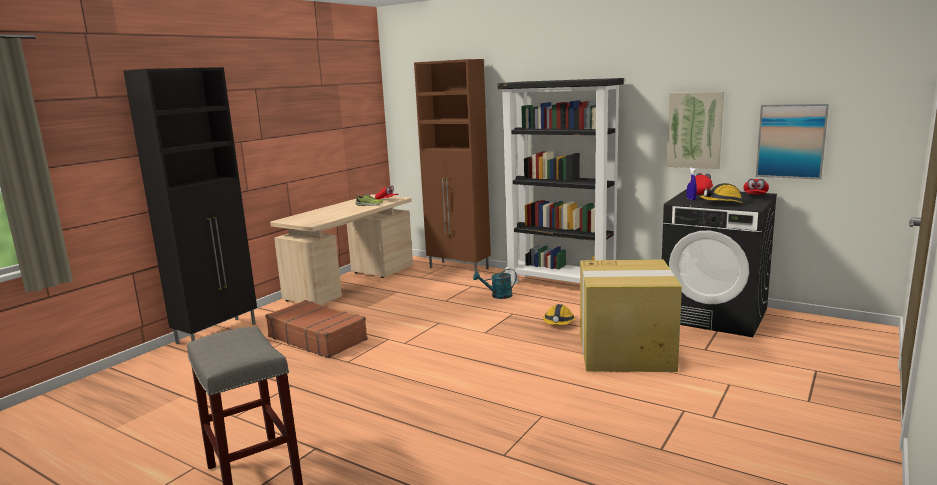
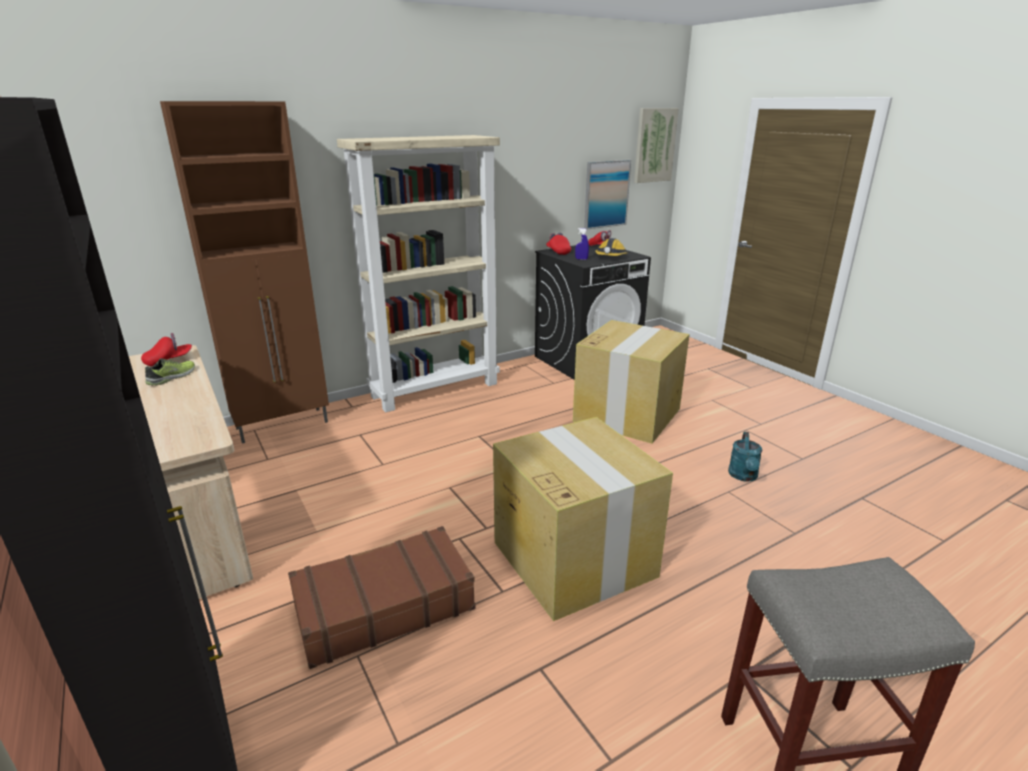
camera: 65 degrees left, 10 degrees up
turquoise watering can [473,269,517,299] -> turquoise watering can moved to [728,432,762,482]
black bookcase [498,78,624,284] -> beige bookcase [337,135,500,412]
hard hat [543,304,576,325] -> none
picture [667,92,724,169] -> picture moved to [634,108,679,183]
none -> cardboard box [493,417,673,621]

